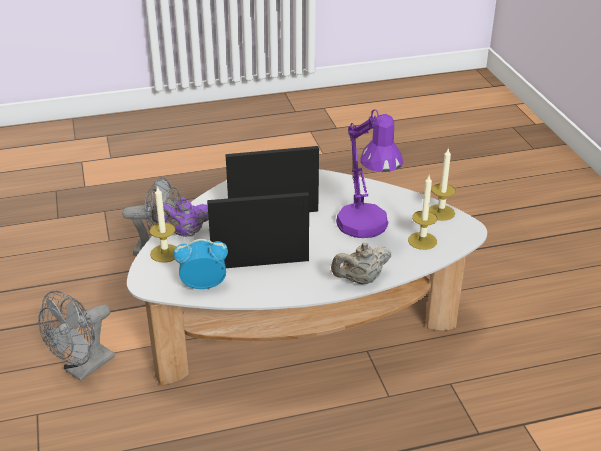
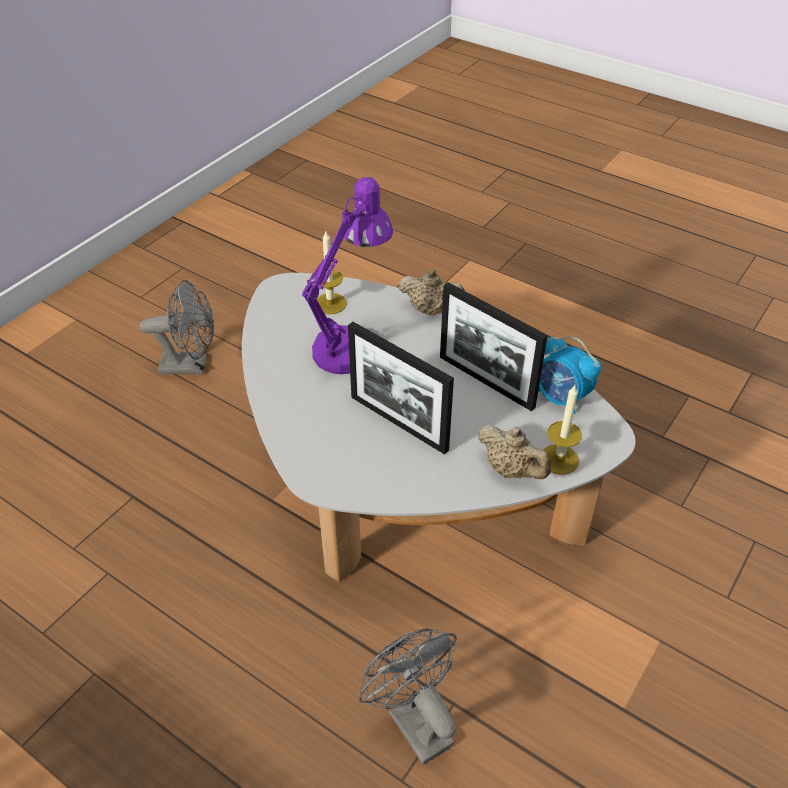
camera: 130 degrees left, 10 degrees up
grey fan [38,291,115,381] -> grey fan moved to [140,280,214,374]
purple teapot [152,197,209,237] -> beige teapot [477,425,551,479]
candle [429,148,456,221] -> none

